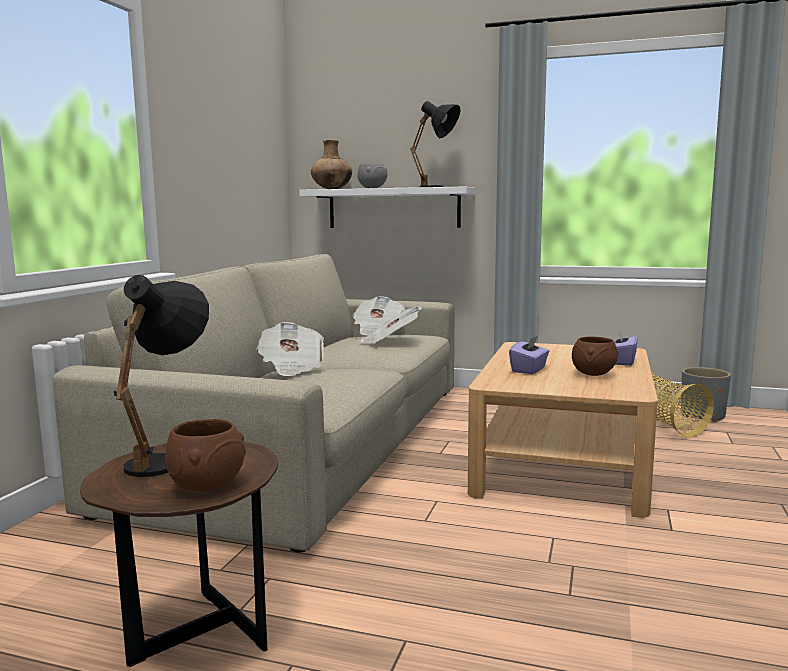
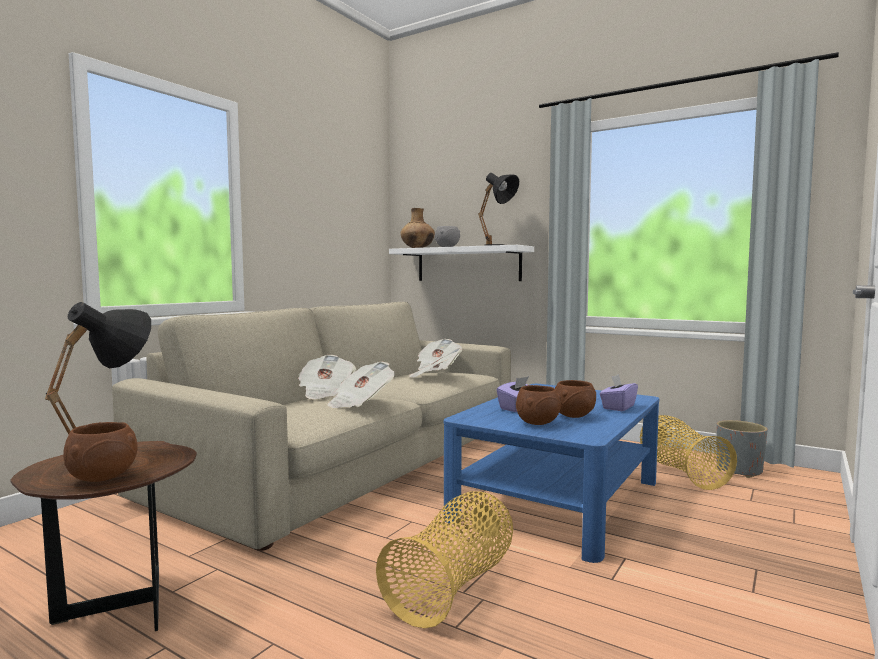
camera: 15 degrees right, 5 degrees down
beige coffee table [468,342,658,518] -> blue coffee table [444,384,659,563]
none -> newspaper [327,362,395,408]
none -> basket [376,491,513,629]
none -> brown bowl [516,385,561,425]

